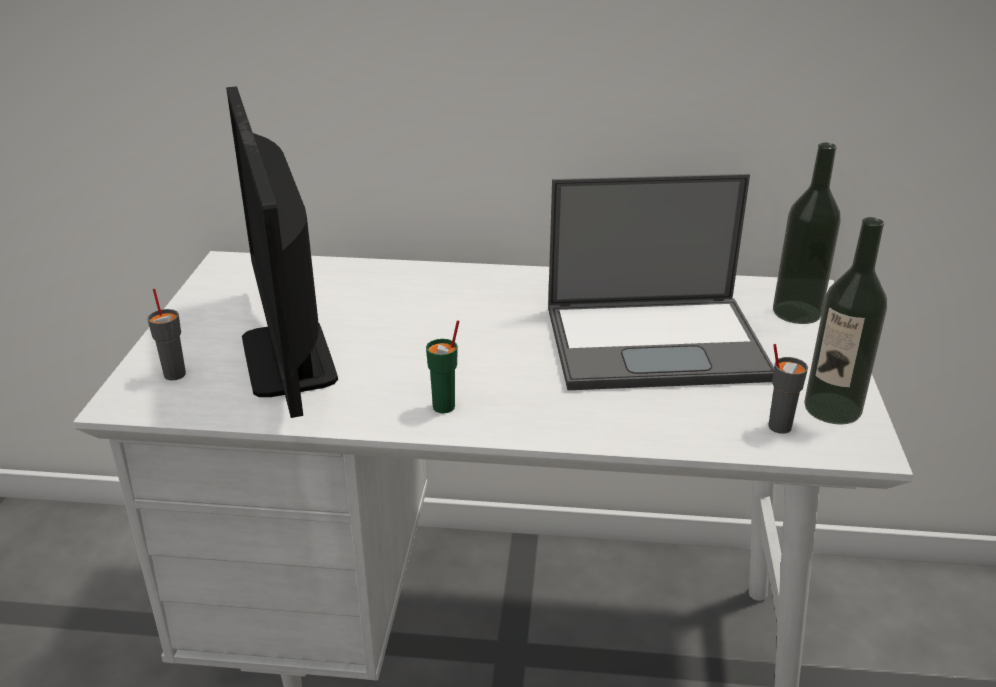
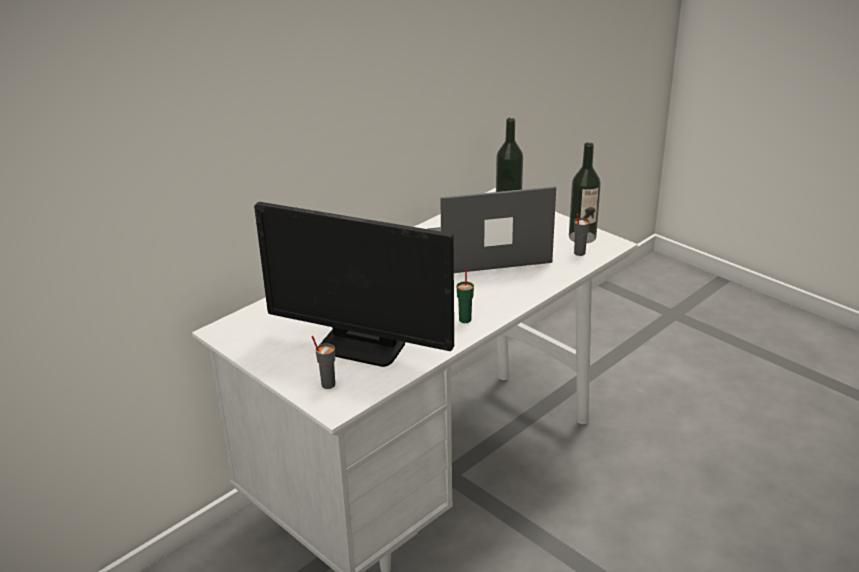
camera: 50 degrees left, 0 degrees up
laptop [548,174,774,390] -> laptop turned 135 degrees counterclockwise [427,186,556,273]

